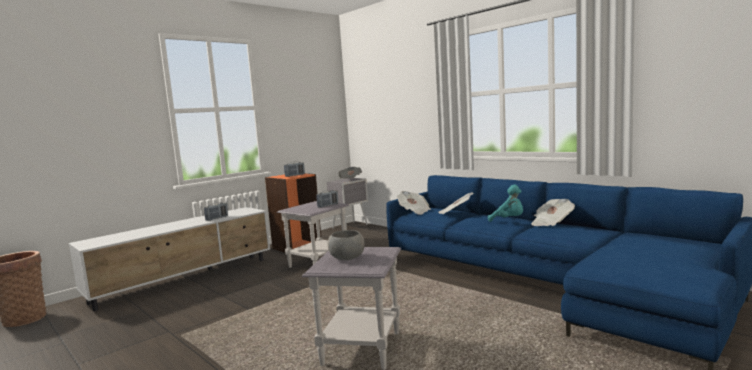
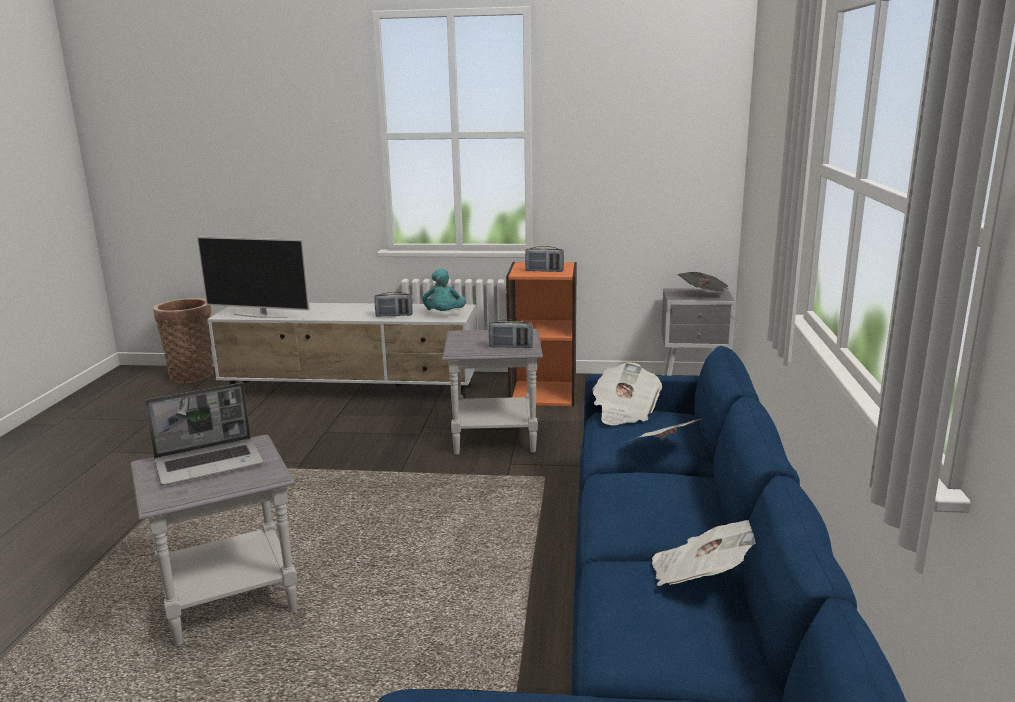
camera: 50 degrees right, 10 degrees up
grey bowl [327,230,365,260] -> laptop [145,383,264,485]
turquoise plush toy [488,185,523,222] -> turquoise plush toy moved to [422,269,466,311]
none -> television [197,237,310,318]

